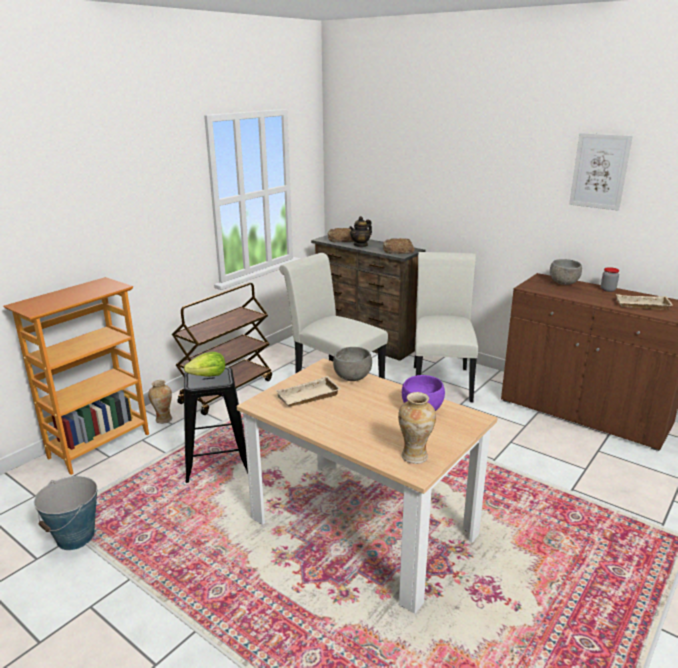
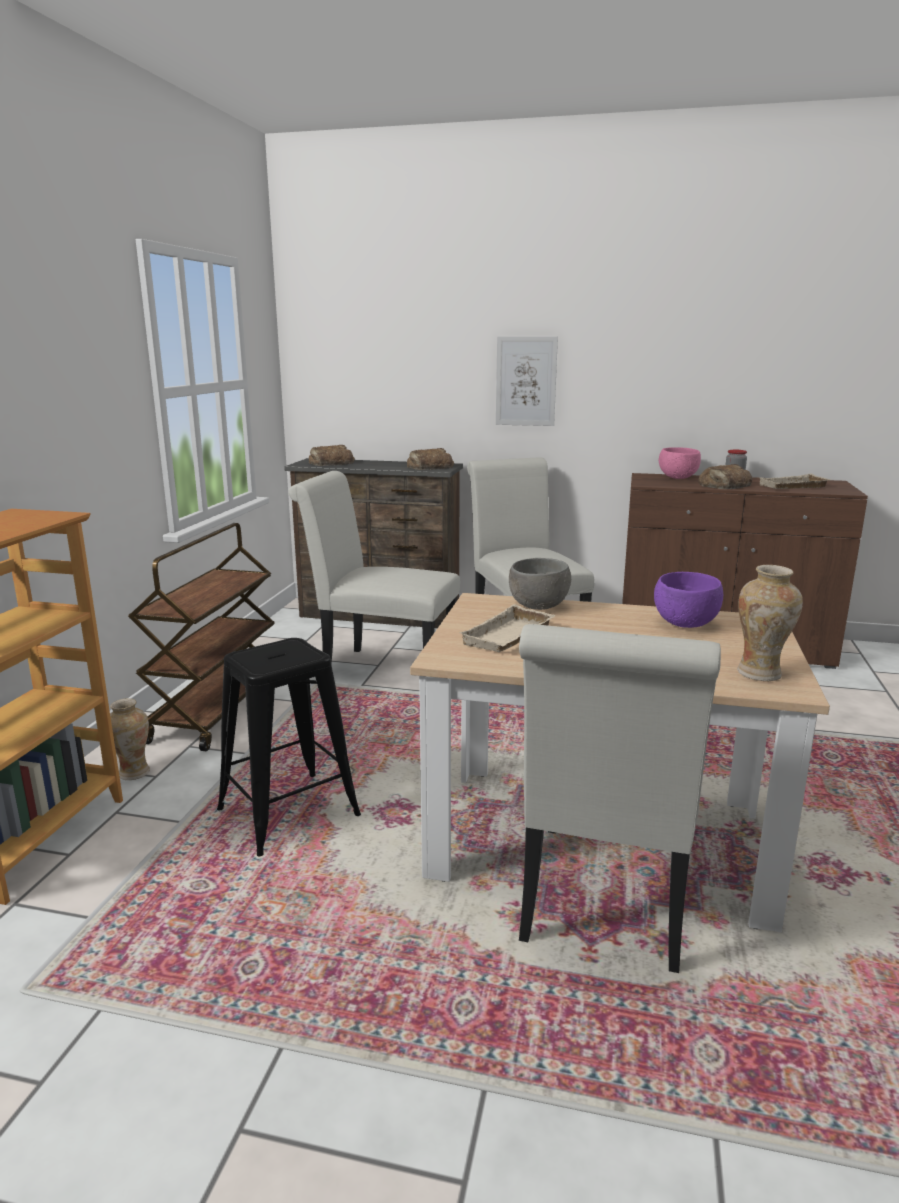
camera: 25 degrees left, 5 degrees down
bucket [34,476,97,550] -> none
lettuce [184,352,225,377] -> none
teapot [349,216,372,247] -> none
grey bowl [550,259,582,285] -> pink bowl [659,447,701,479]
picture [569,133,633,211] -> picture moved to [496,336,558,426]
none -> white chair [519,624,721,973]
none -> bread [698,464,752,489]

